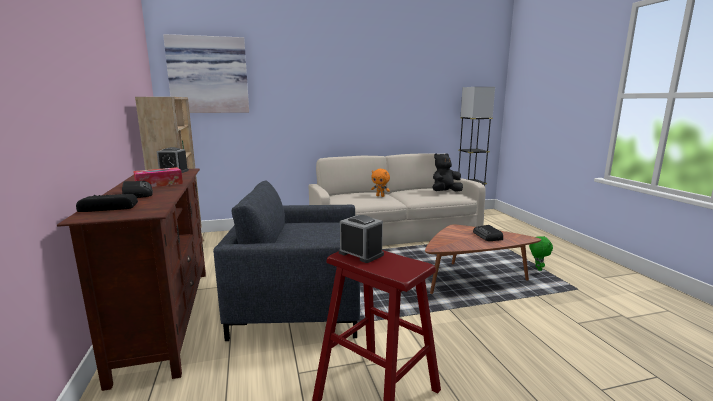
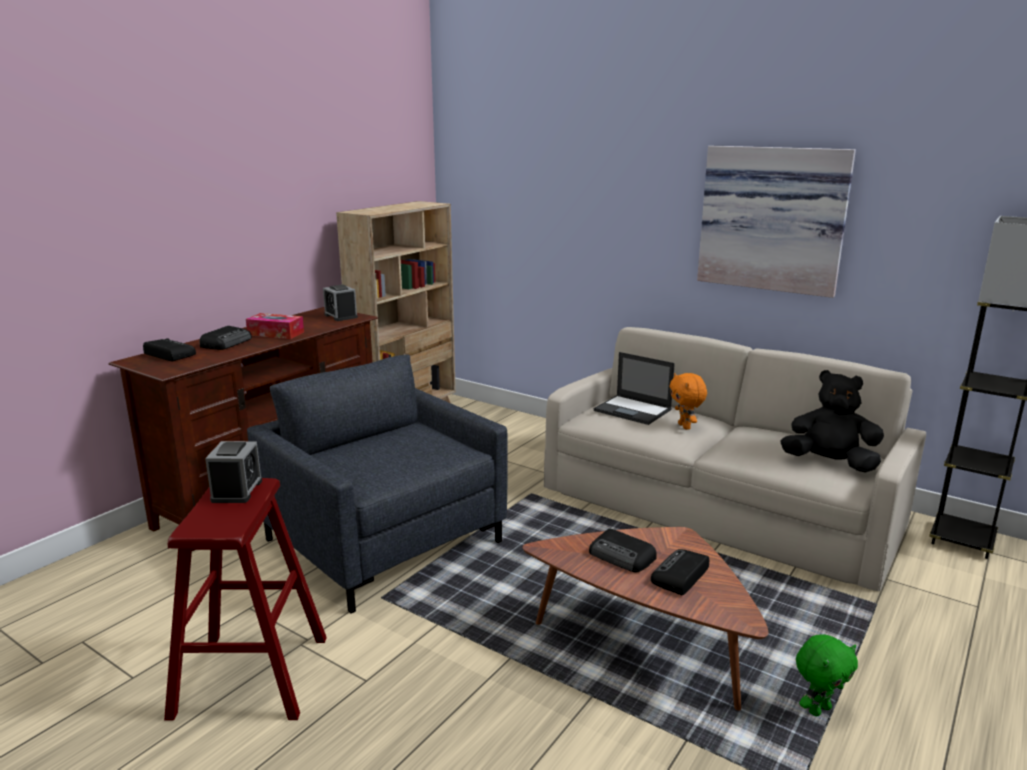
camera: 50 degrees right, 5 degrees up
picture [163,34,249,113] -> picture moved to [697,146,856,298]
none -> radio [589,529,657,572]
none -> laptop [594,352,675,425]

